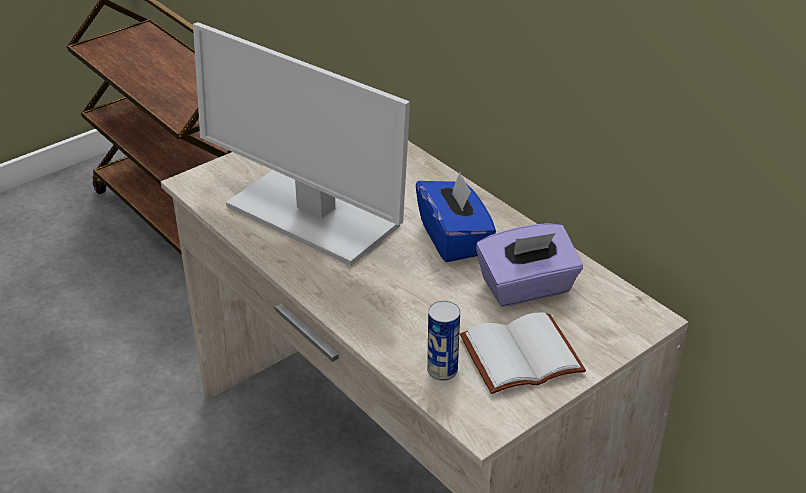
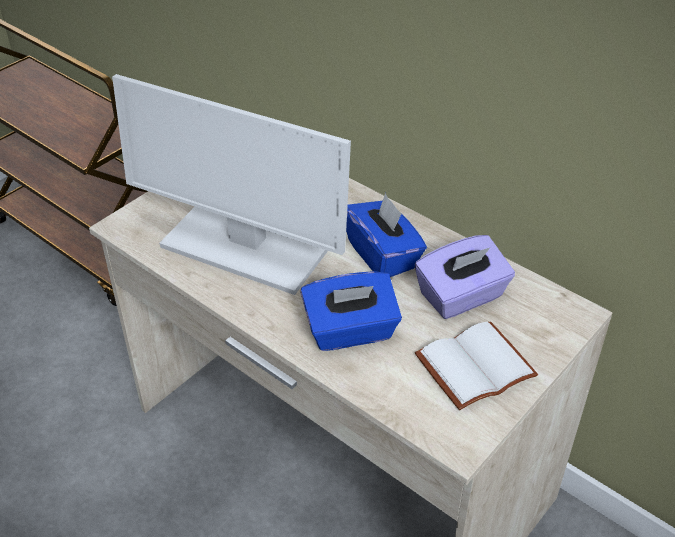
camera: 10 degrees left, 5 degrees up
can [427,301,460,381] -> none
none -> blue tissue box [300,271,402,351]

